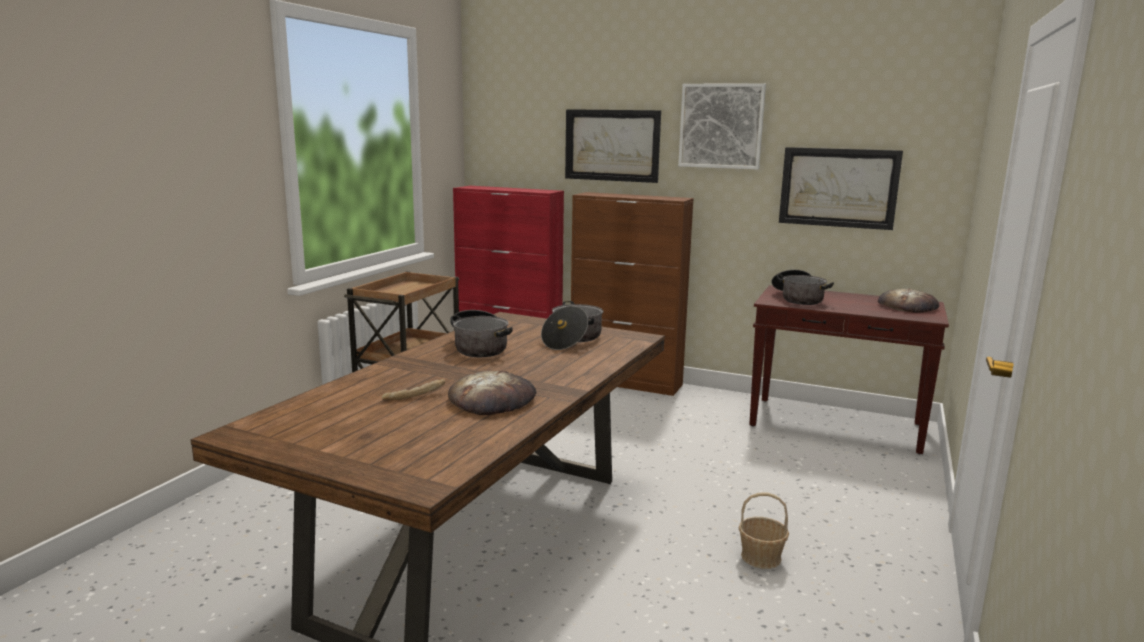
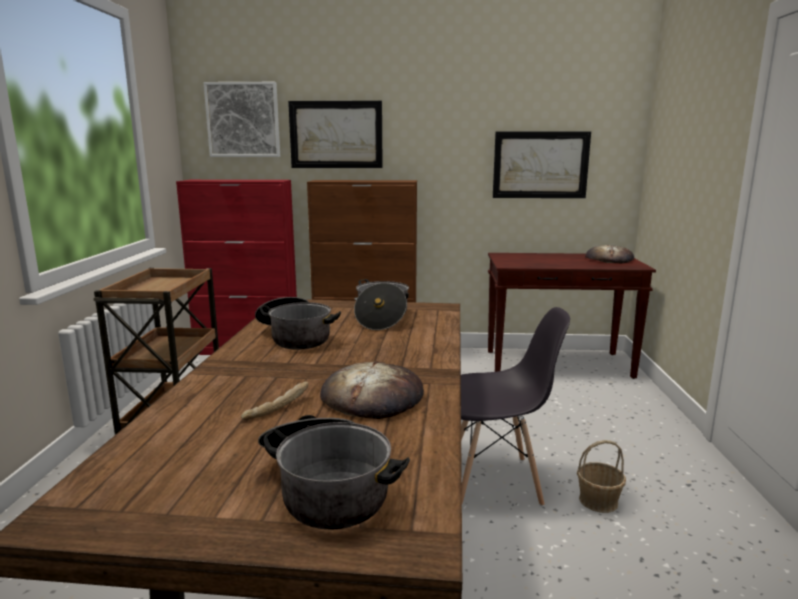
camera: 20 degrees left, 0 degrees up
picture [678,83,766,170] -> picture moved to [203,82,280,157]
cooking pot [772,270,834,305] -> cooking pot moved to [258,415,410,530]
none -> grey chair [461,307,570,506]

